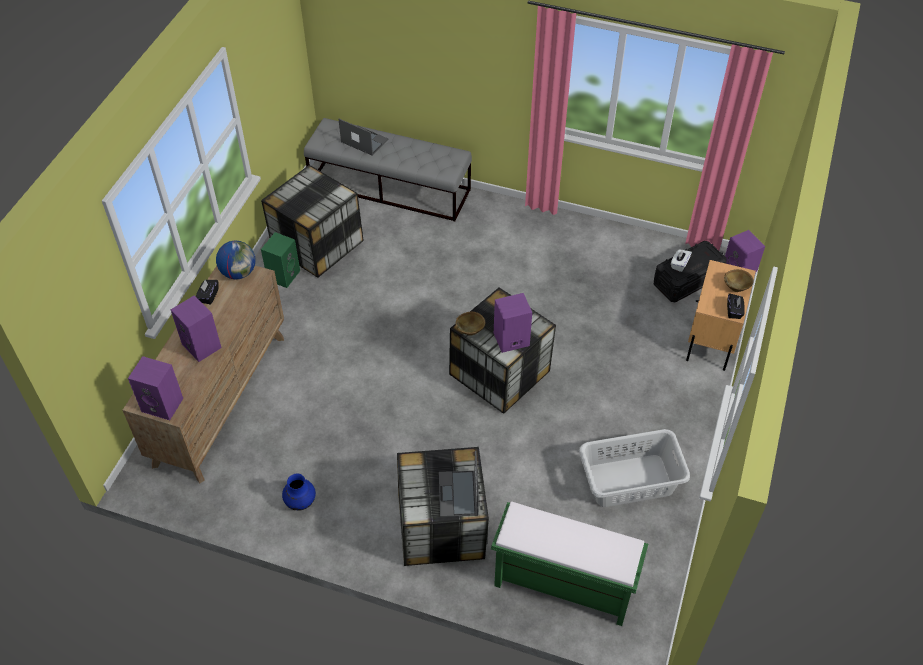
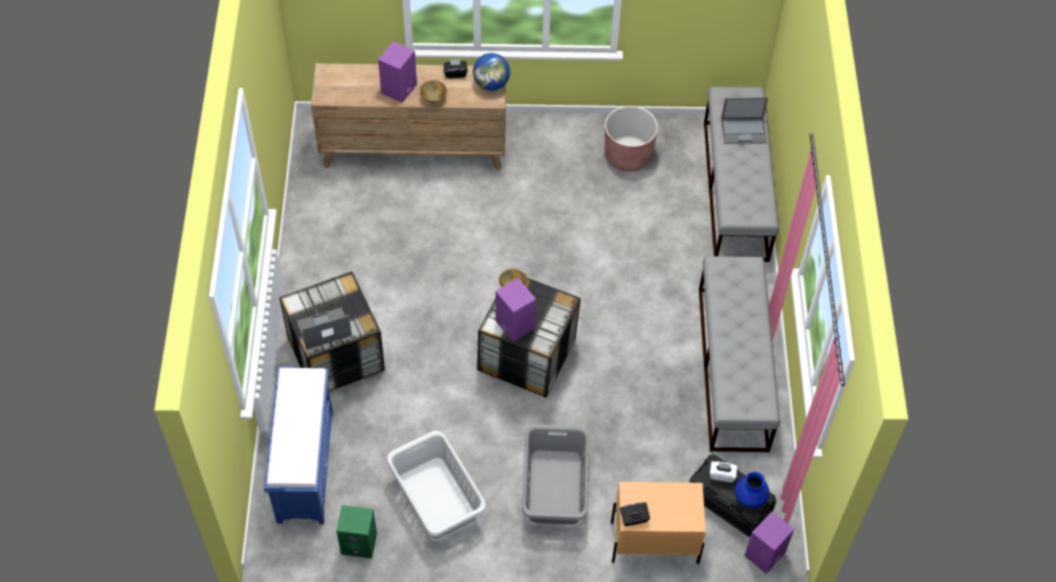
camera: 70 degrees right, 5 degrees up
purple speaker [128,356,183,420] -> none
storage box [261,165,364,278] -> brown planter [605,106,658,172]
green speaker [261,232,300,288] -> green speaker moved to [336,505,377,559]
blue vase [282,474,316,510] -> blue vase moved to [734,472,769,508]
laptop [338,119,389,156] -> laptop turned 75 degrees clockwise [721,97,768,144]
green bench [491,501,648,626] -> blue bench [264,366,333,524]
brown bowl [724,269,754,292] -> brown bowl moved to [420,80,447,103]
none -> grey laundry basket [522,424,589,525]
none -> grey bench [699,256,780,452]

